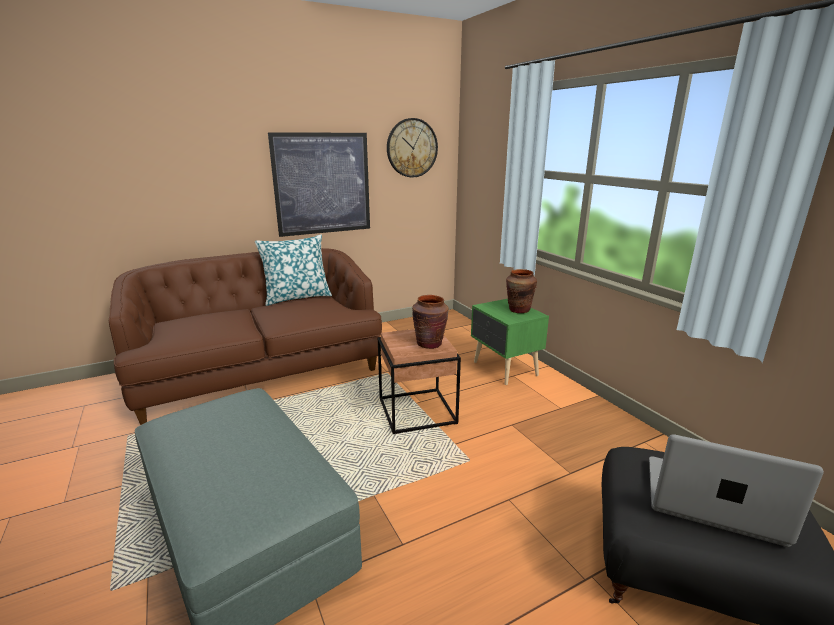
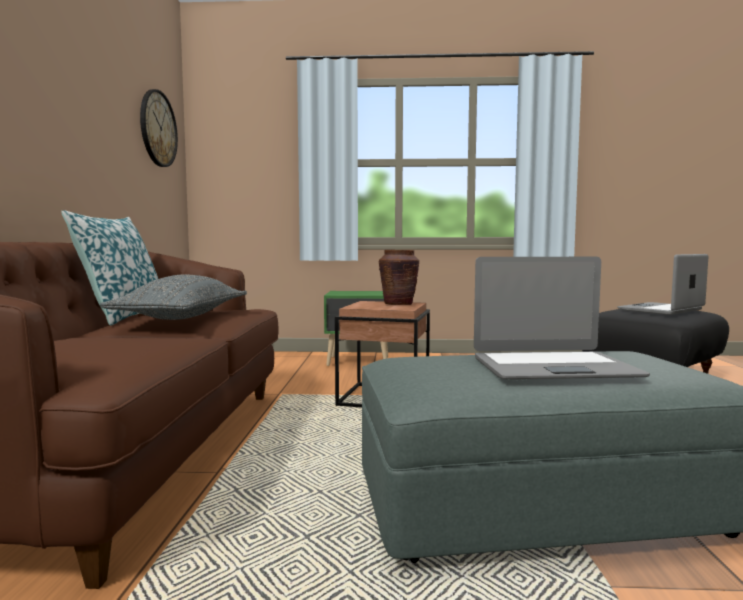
camera: 60 degrees left, 15 degrees down
picture [268,132,370,237] -> none
brown vase [506,269,537,313] -> none
none -> grey pillow [100,274,247,320]
none -> laptop [474,257,650,379]

